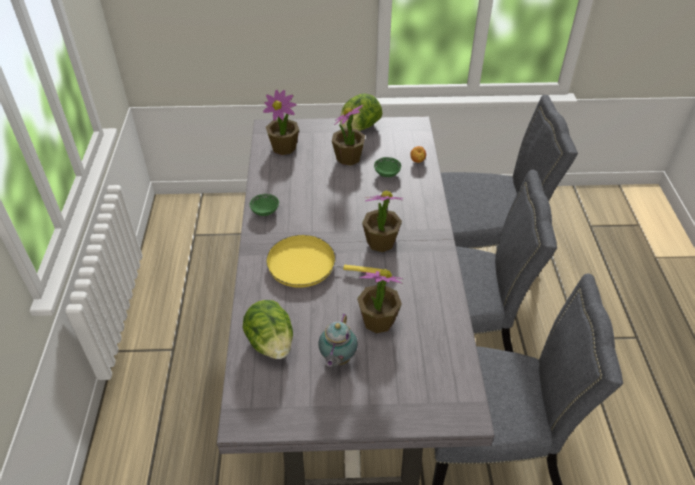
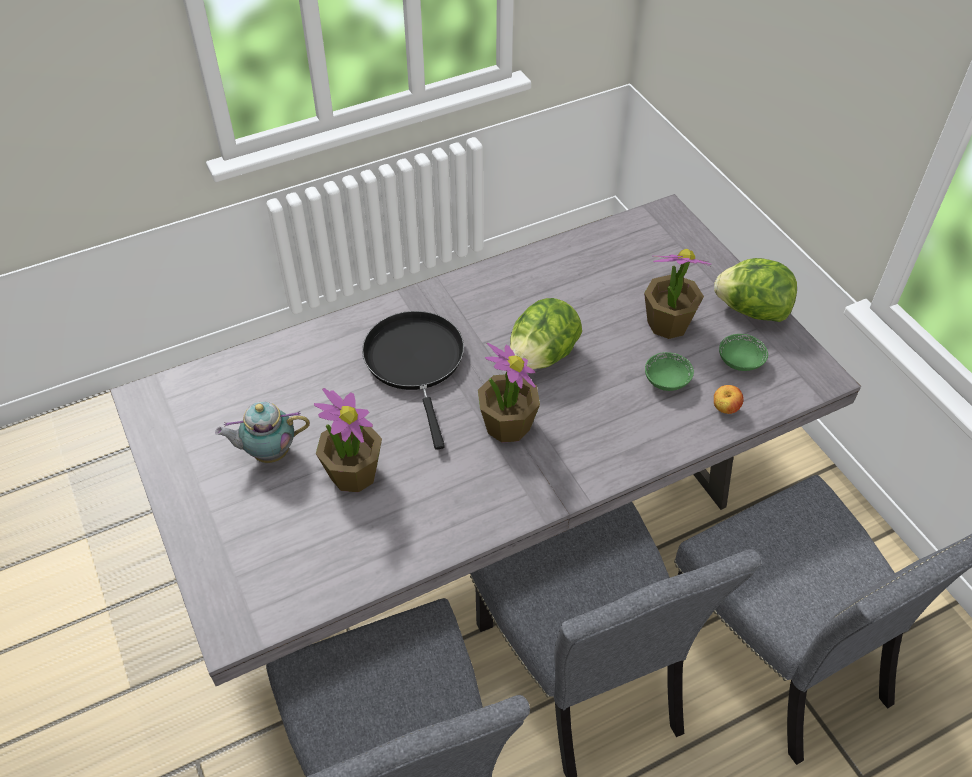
camera: 65 degrees right, 5 degrees up
lettuce [242,300,293,359] -> lettuce moved to [510,298,582,369]
green bowl [250,194,279,216] -> green bowl moved to [719,334,768,371]
potted plant [263,90,299,155] -> none
yellow frying pan [266,235,383,288] -> black frying pan [362,311,464,450]

